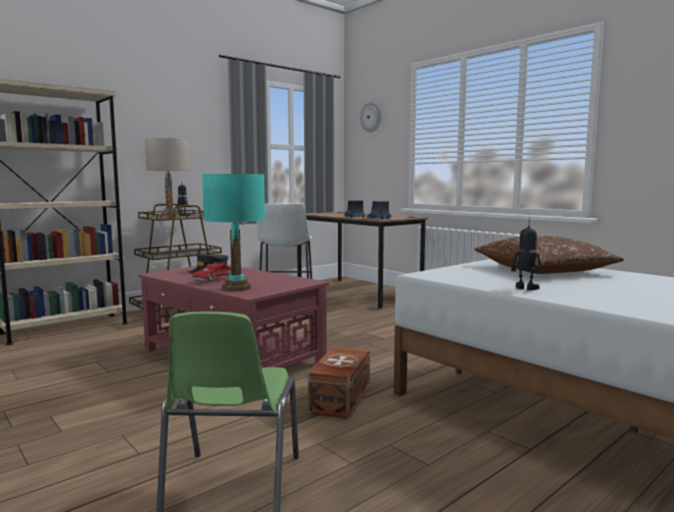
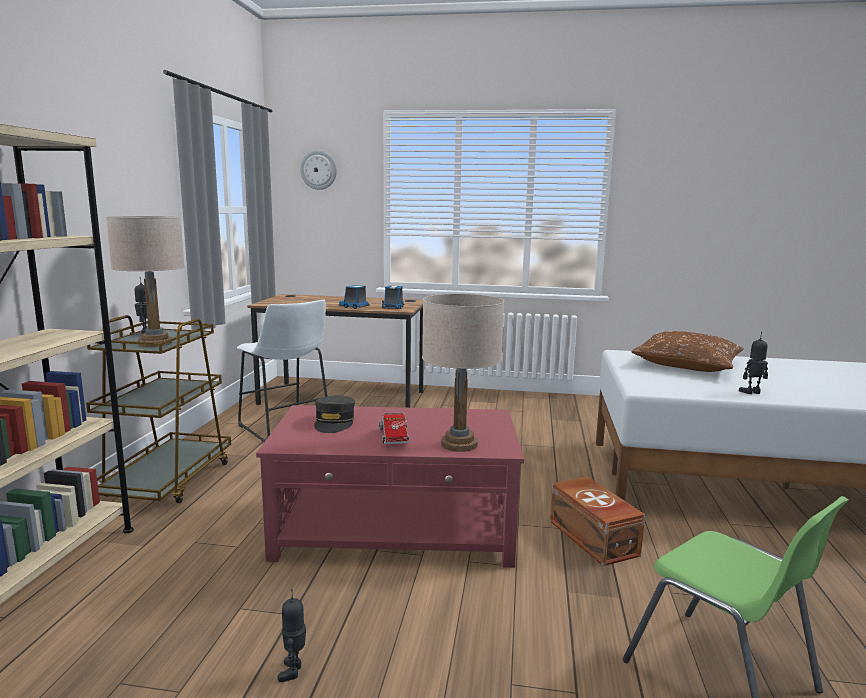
camera: 40 degrees left, 5 degrees up
turquoise table lamp [202,174,265,291] -> beige table lamp [422,294,504,452]
none -> toy robot [278,589,306,682]

